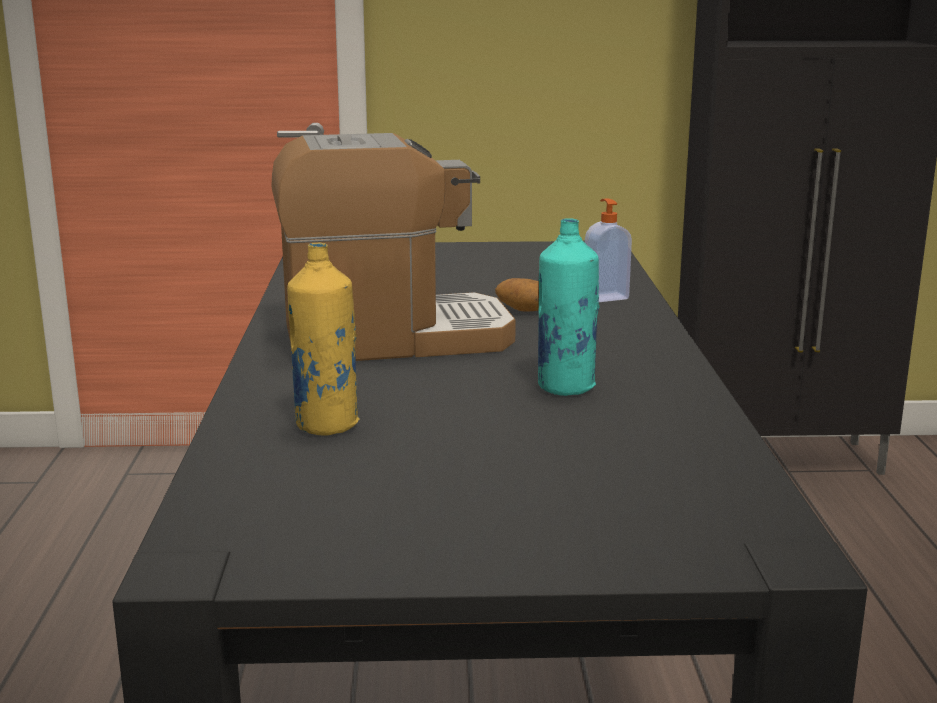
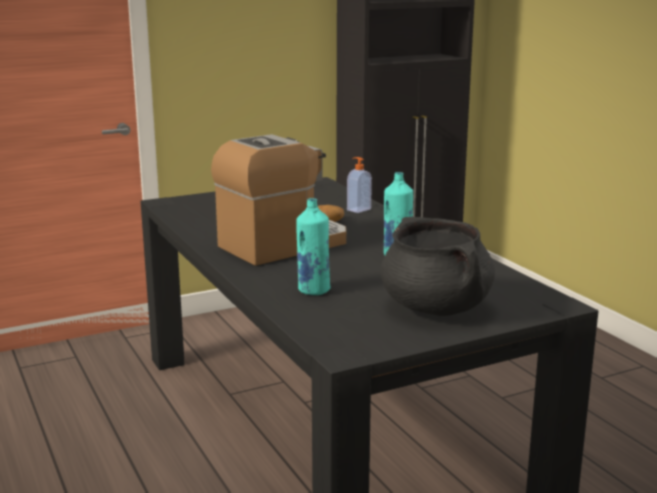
camera: 25 degrees left, 0 degrees up
yellow bottle [287,243,360,436] -> turquoise bottle [296,198,331,295]
none -> black cooking pot [380,217,495,316]

